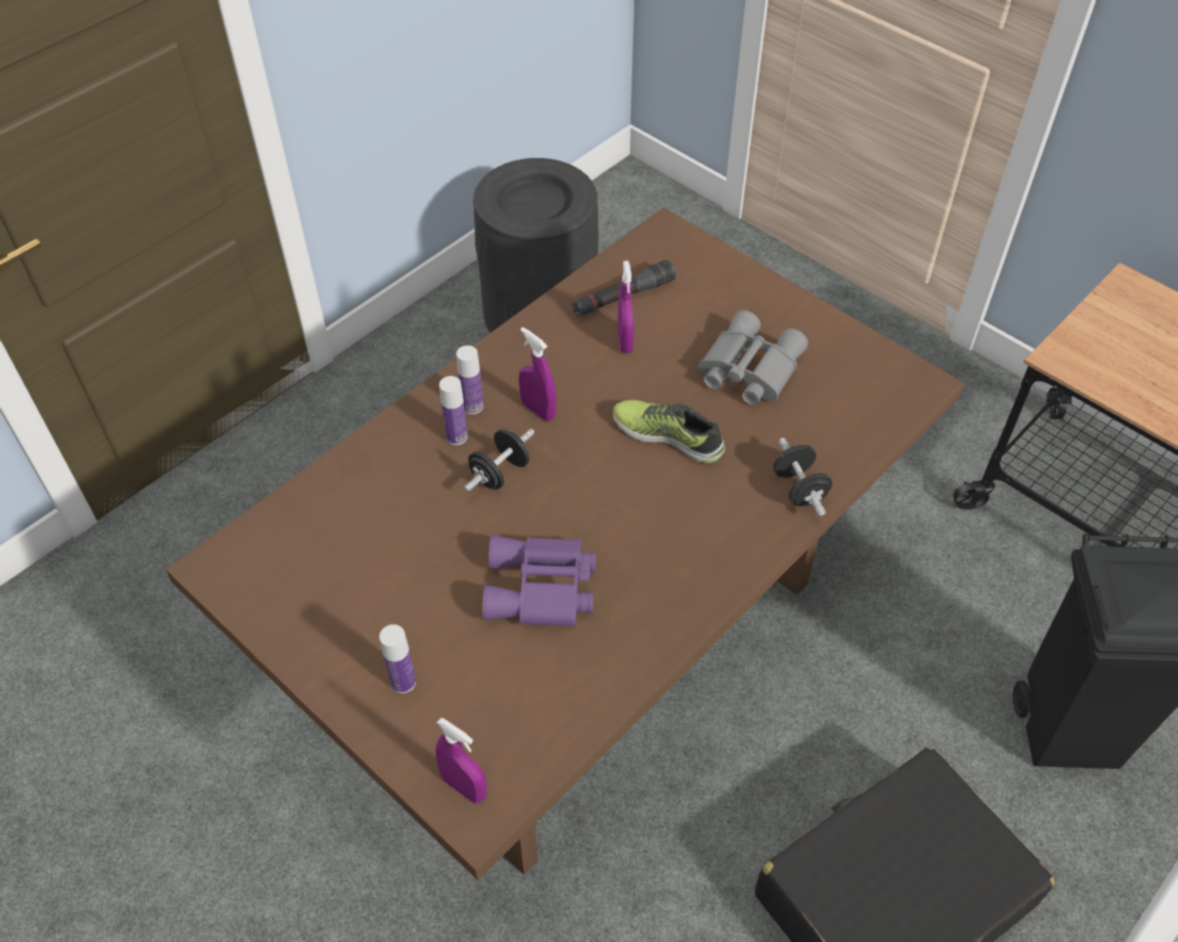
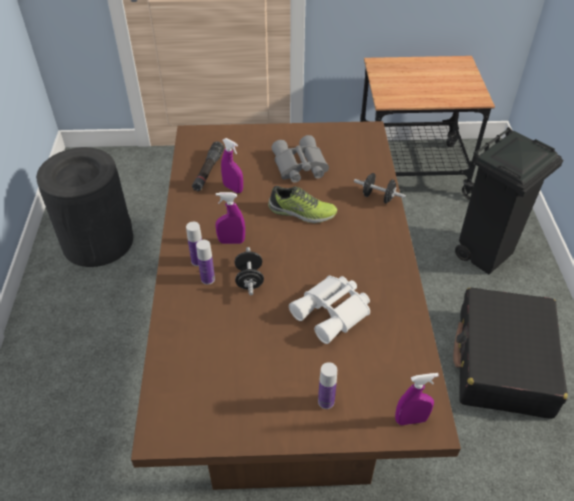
camera: 45 degrees left, 5 degrees down
purple binoculars [482,535,596,628] -> white binoculars [289,275,370,344]
shoe [613,400,725,464] -> shoe turned 150 degrees counterclockwise [268,186,337,223]

